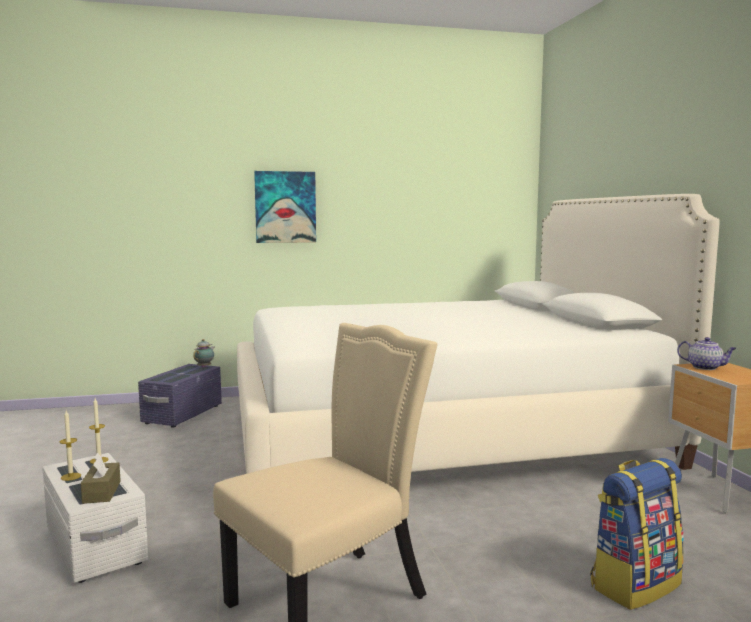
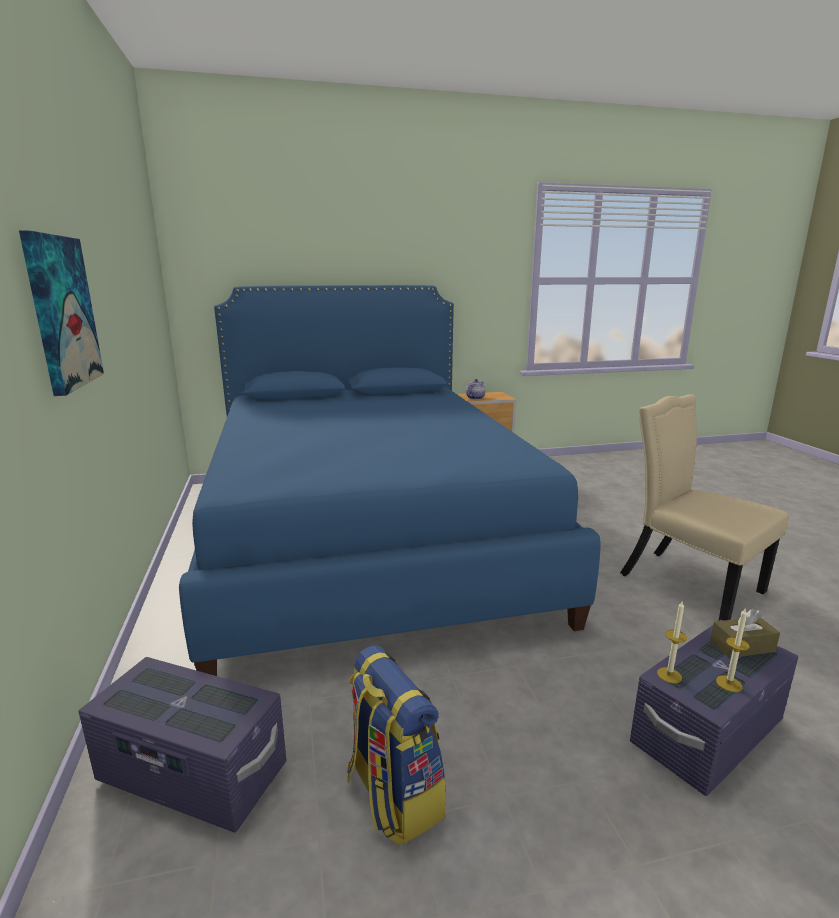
camera: 90 degrees left, 10 degrees up
white storage box [42,453,148,583] -> purple storage box [630,620,798,796]
teapot [193,339,214,368] -> none
white bed [237,194,719,474] -> blue bed [179,285,600,676]
backpack [590,458,684,610] -> backpack moved to [347,645,446,846]

